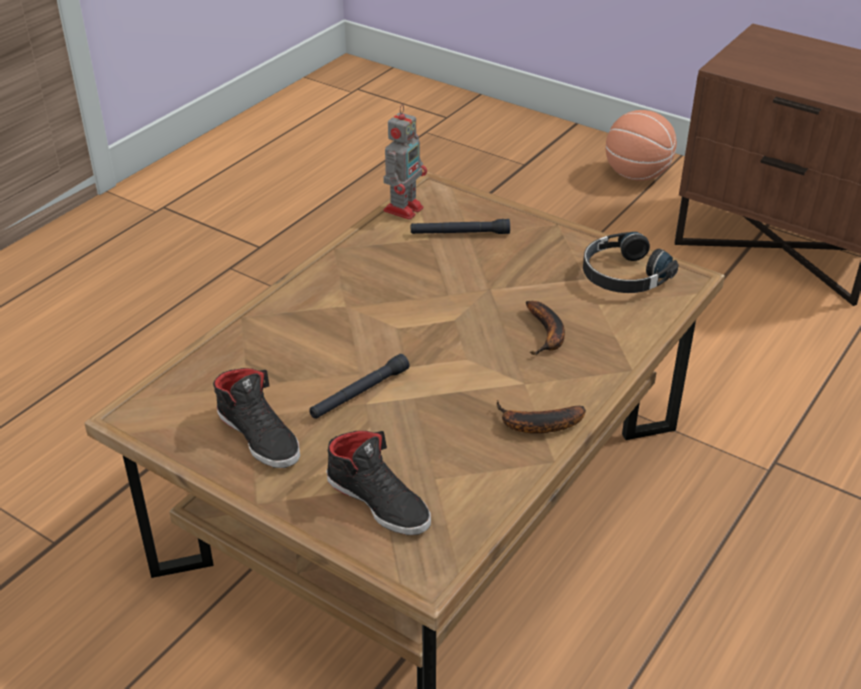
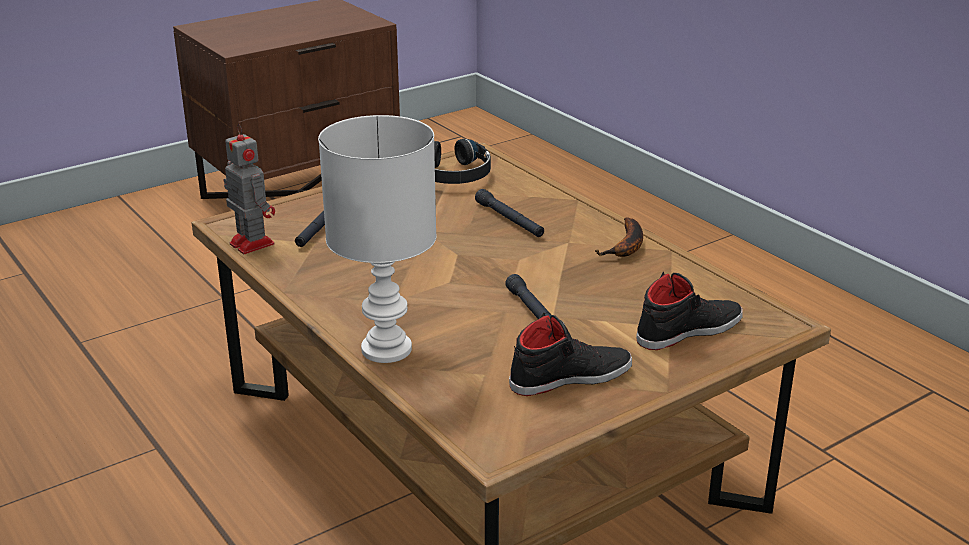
camera: 70 degrees left, 10 degrees down
banana [526,301,565,355] -> black flashlight [475,189,544,237]
basketball [606,110,677,181] -> none
none -> white table lamp [318,115,437,363]

